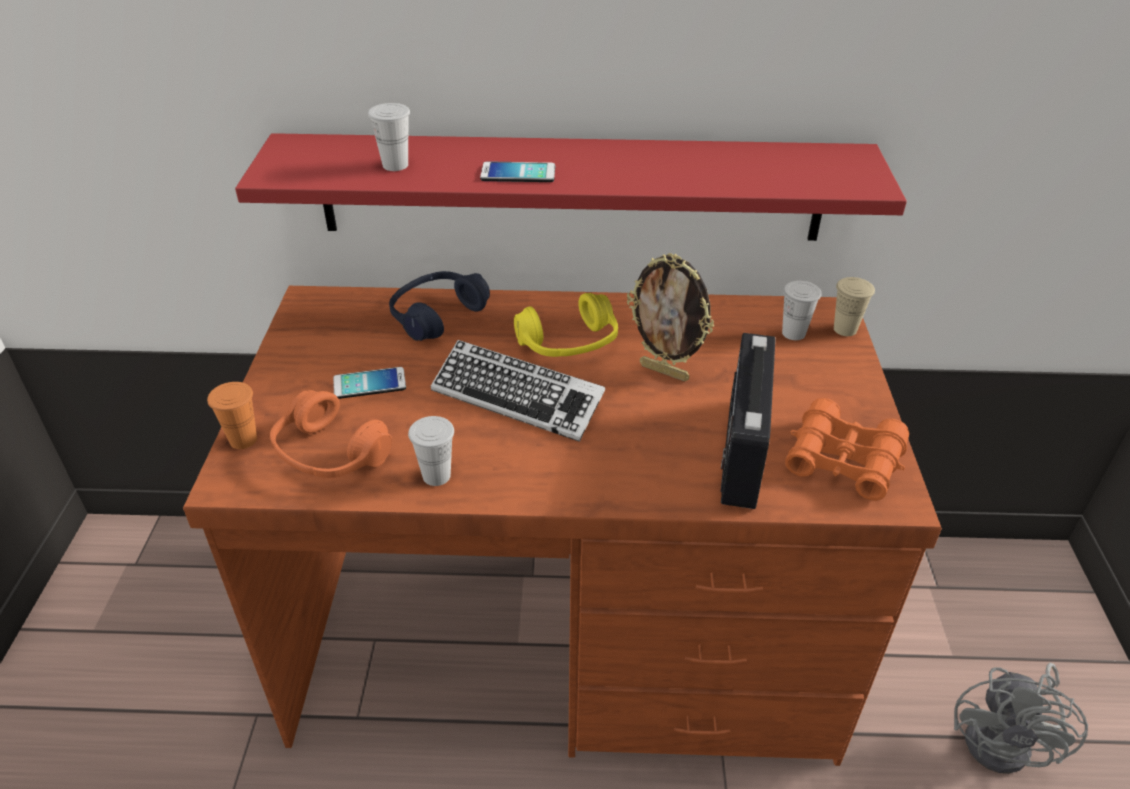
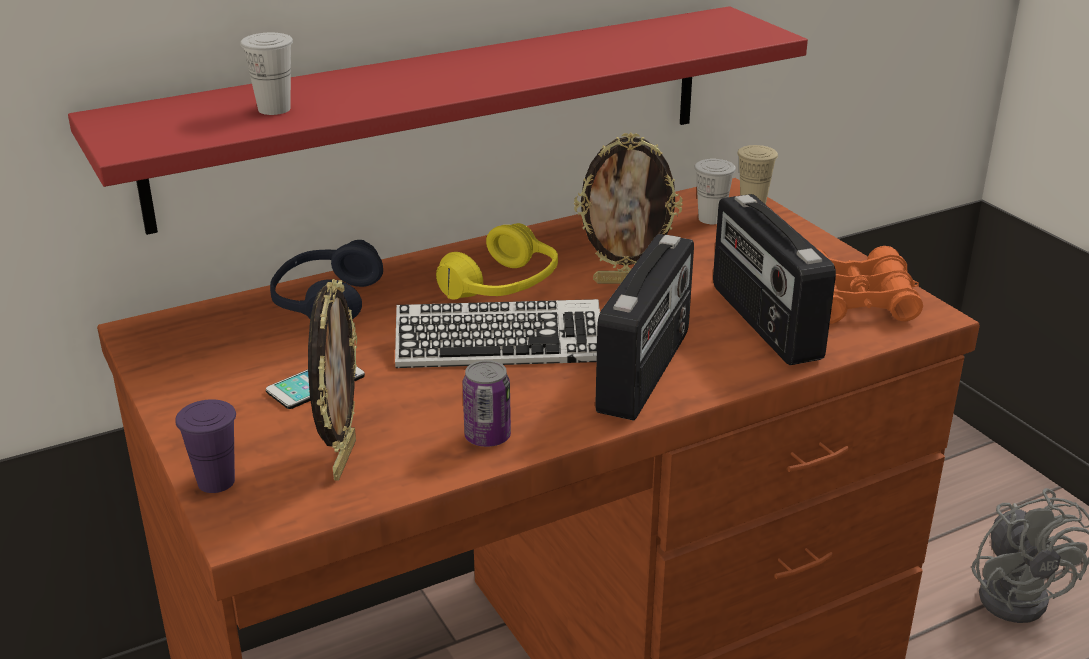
camera: 30 degrees left, 10 degrees down
orange cup [207,382,257,449] -> purple cup [175,399,236,493]
orange headphones [270,390,392,478] -> picture frame [308,279,357,481]
white cup [408,416,454,486] -> can [463,360,511,447]
phone [480,161,555,182] -> none
none -> radio [595,234,694,420]

